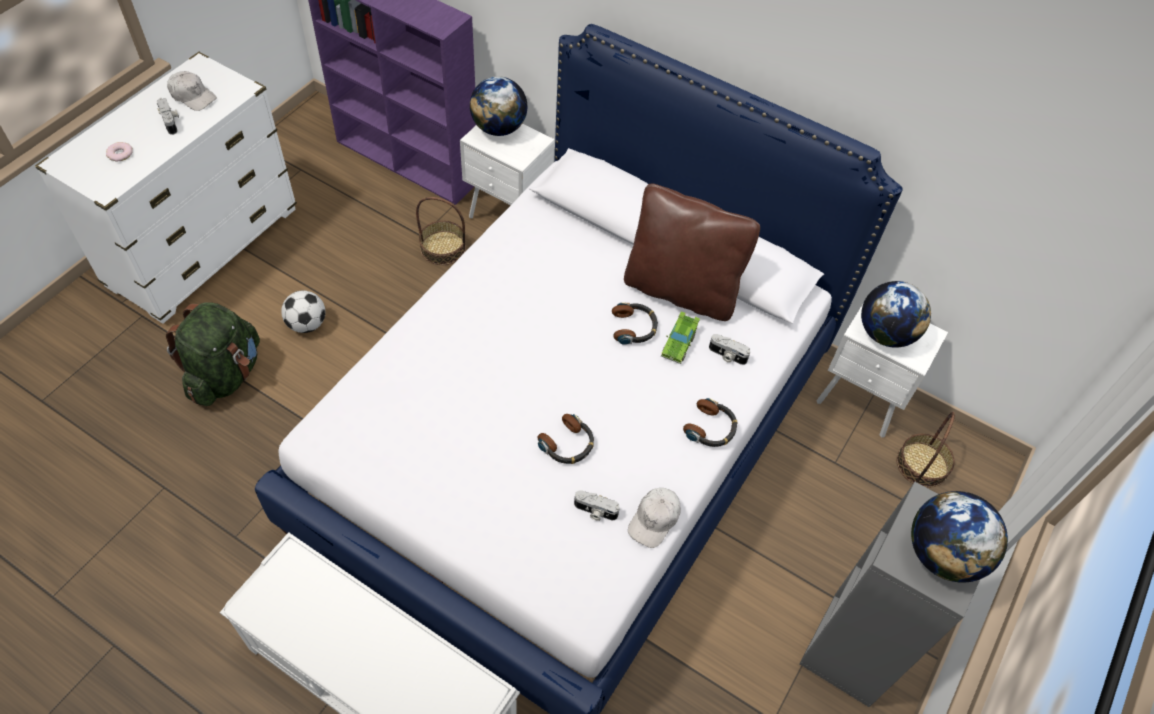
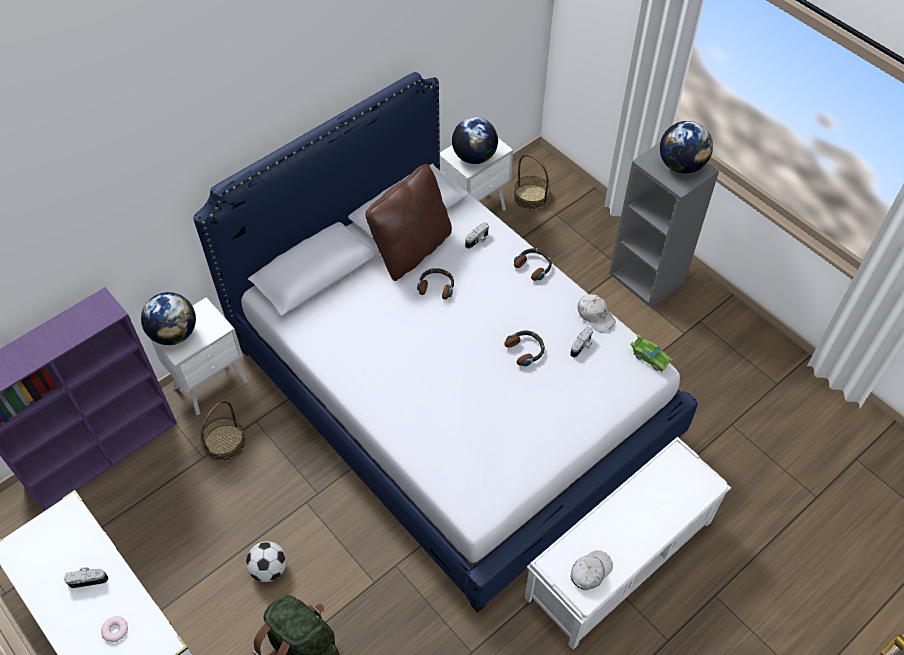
camera: 70 degrees left, 0 degrees up
white cap [167,71,217,111] -> white cap moved to [571,550,613,590]
green toy car [661,311,700,364] -> green toy car moved to [630,334,672,373]

